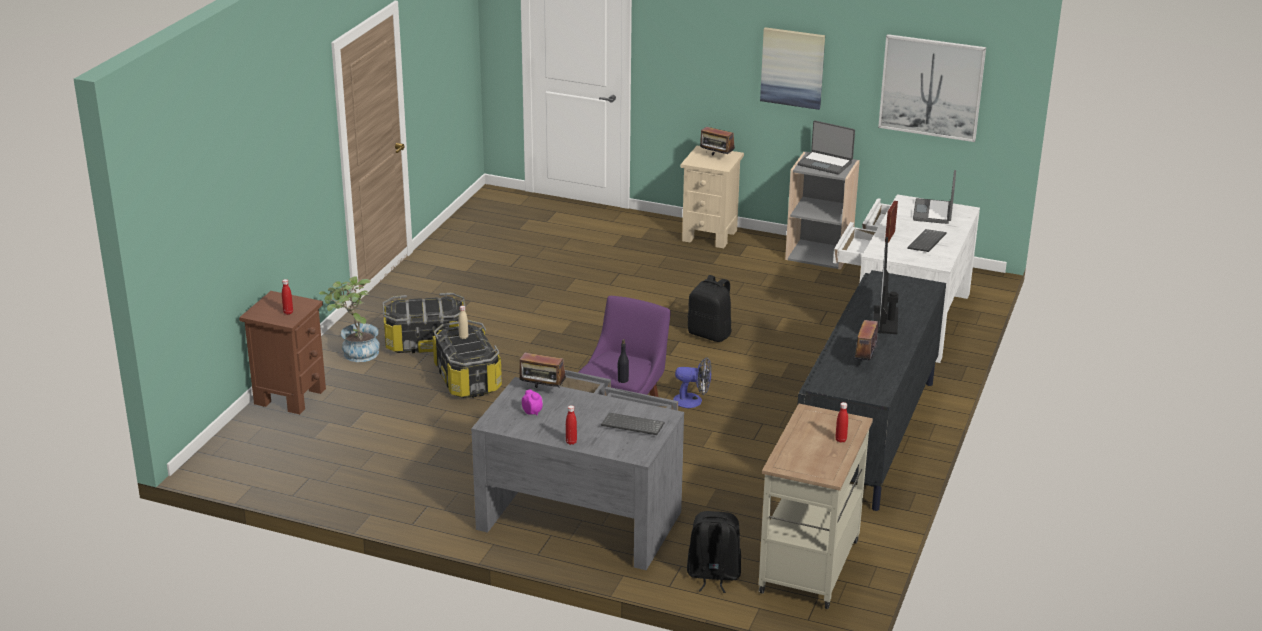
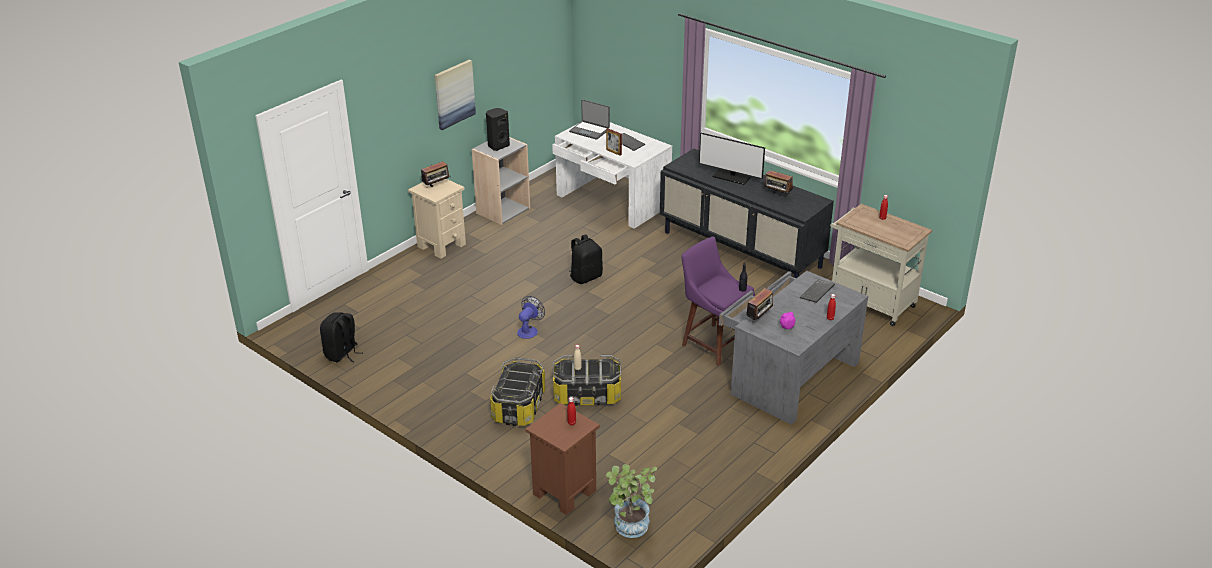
camera: 70 degrees left, 5 degrees up
potted plant [319,276,380,362] -> potted plant moved to [606,464,657,538]
fan [673,357,711,408] -> fan moved to [517,296,545,339]
black backpack [687,511,741,593] -> black backpack moved to [320,312,363,362]
laptop [798,120,855,175] -> black speaker [486,108,510,151]
picture [878,34,986,142] -> none

